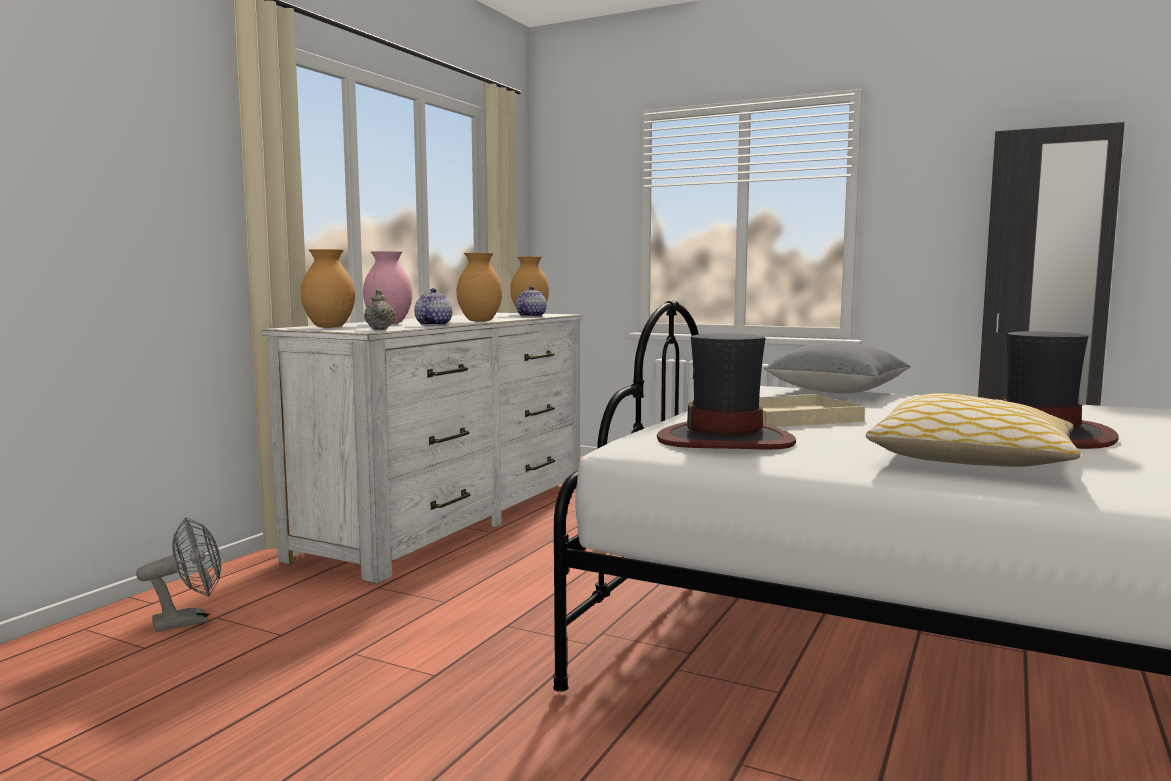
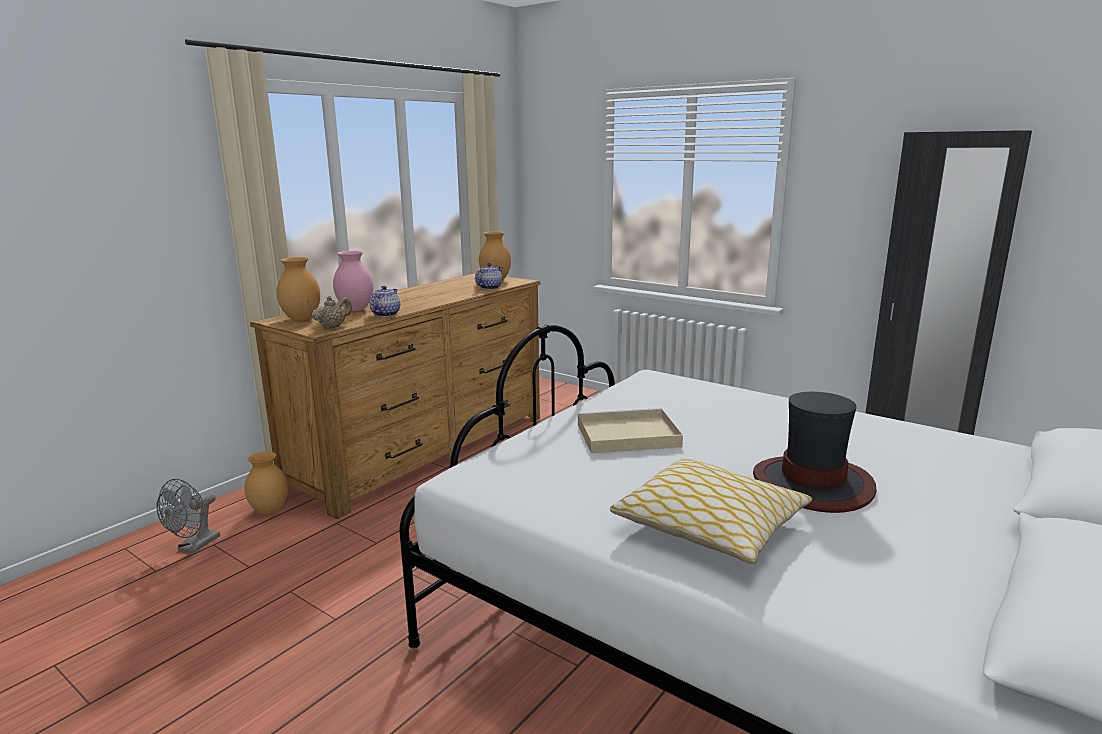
camera: 10 degrees right, 10 degrees up
grey fan [136,517,221,632] -> grey fan turned 135 degrees clockwise [156,479,220,553]
white dresser [262,313,583,584] -> brown dresser [250,273,540,519]
beige teapot [364,289,396,330] -> beige teapot turned 45 degrees clockwise [312,296,352,329]
brown vase [457,253,502,322] -> brown vase moved to [245,451,288,515]
hat [657,333,796,449] -> none
grey pillow [764,342,911,393] -> none

